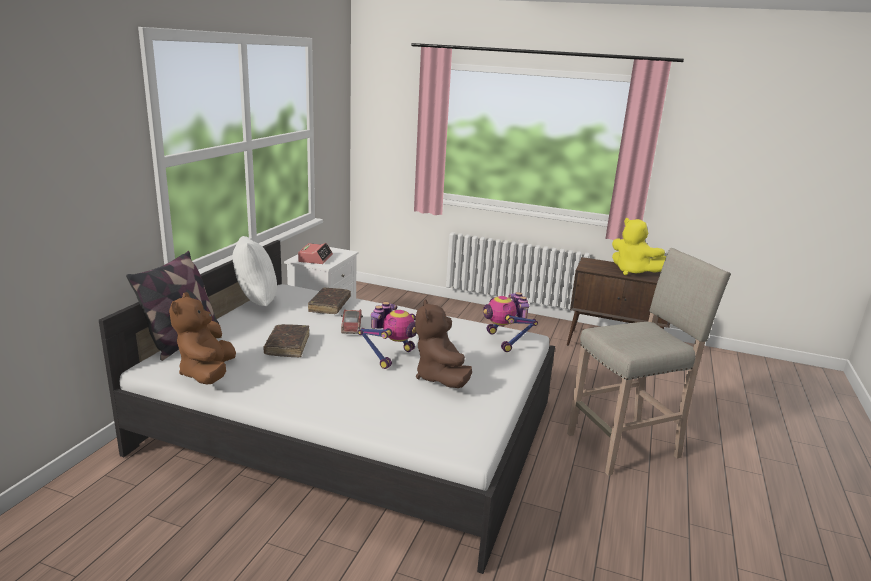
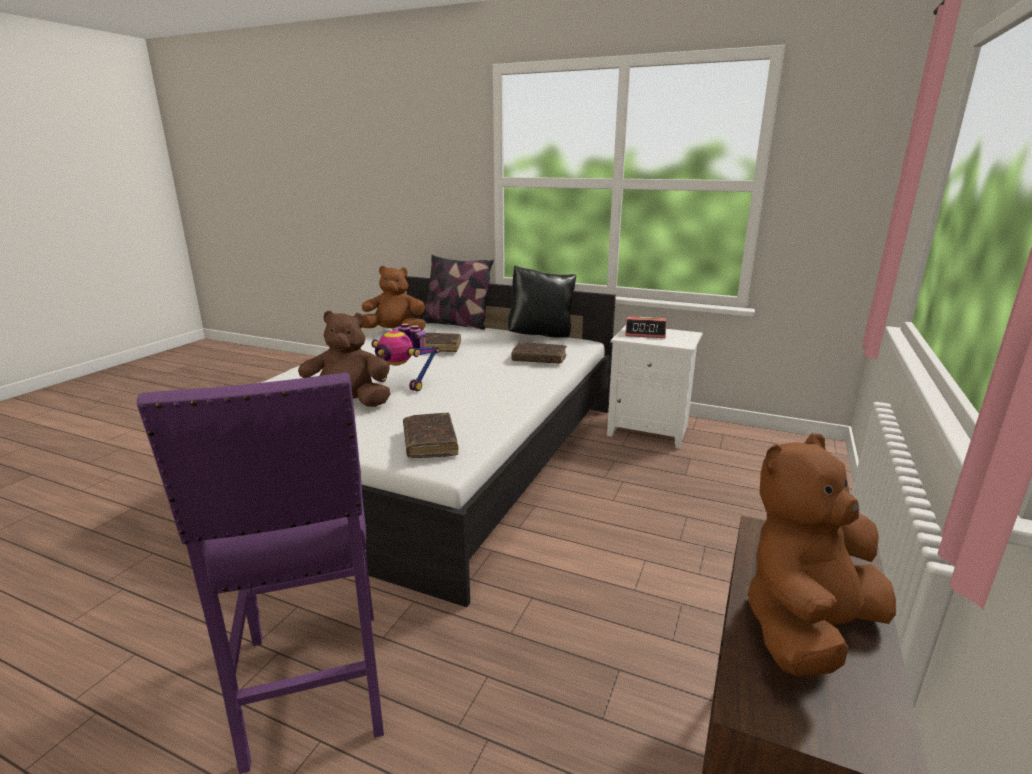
camera: 95 degrees right, 0 degrees up
white pillow [232,236,277,306] -> black pillow [508,265,576,338]
toy car [341,309,363,334] -> none
toy robot [483,292,538,352] -> brown book [403,413,459,458]
beige stool [567,248,731,476] -> purple stool [137,373,384,774]
yellow plush toy [612,218,666,275] -> brown plush toy [747,433,896,676]

